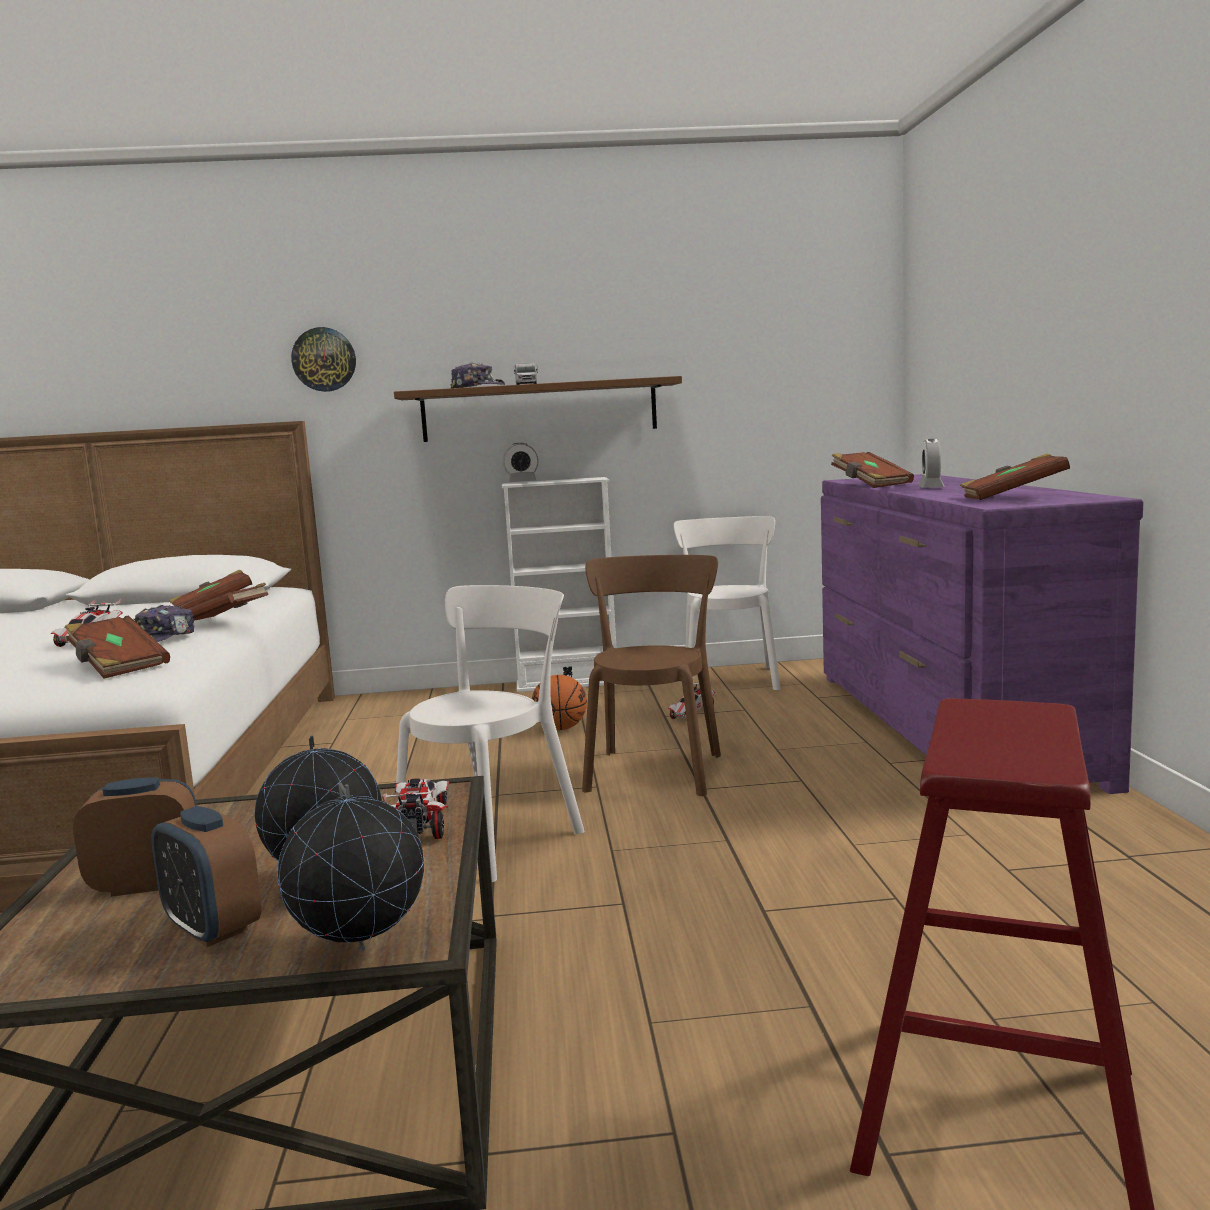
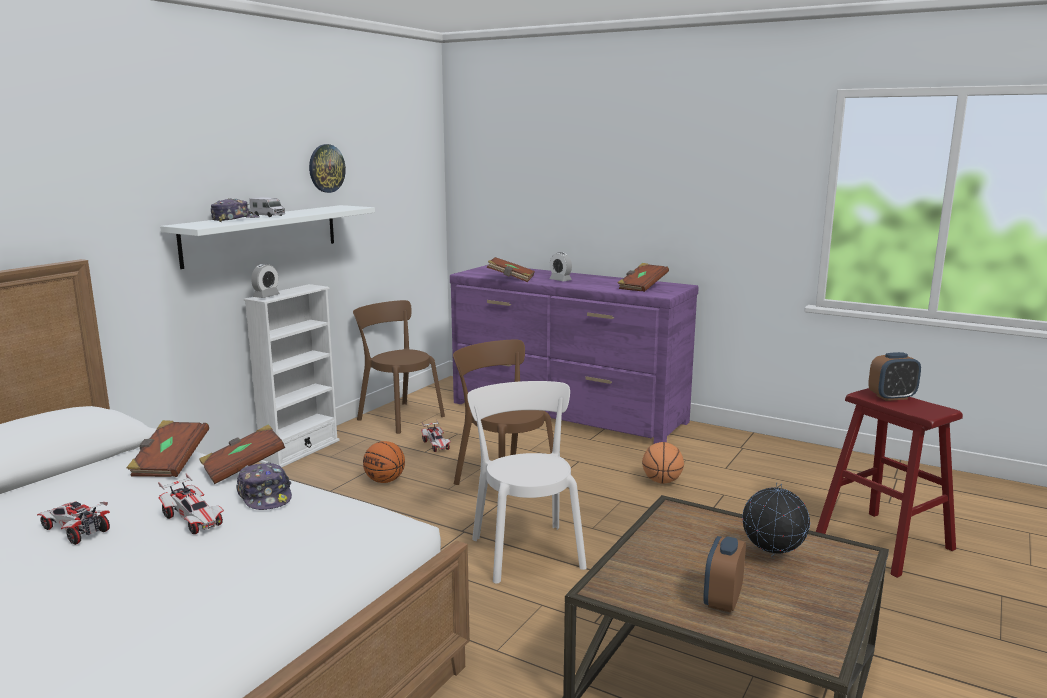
camera: 55 degrees left, 5 degrees up
brown book [65,616,170,679] -> none
alarm clock [152,806,261,947] -> alarm clock moved to [868,352,921,401]
globe [278,783,424,952] -> none
wall clock [291,327,356,392] -> wall clock moved to [309,144,346,193]
toy car [382,778,449,839] -> toy car moved to [37,501,110,545]
brown shelf [394,376,682,442] -> white shelf [160,205,375,269]
white chair [673,516,780,690] -> brown chair [353,300,445,434]
none -> basketball [642,442,684,484]

